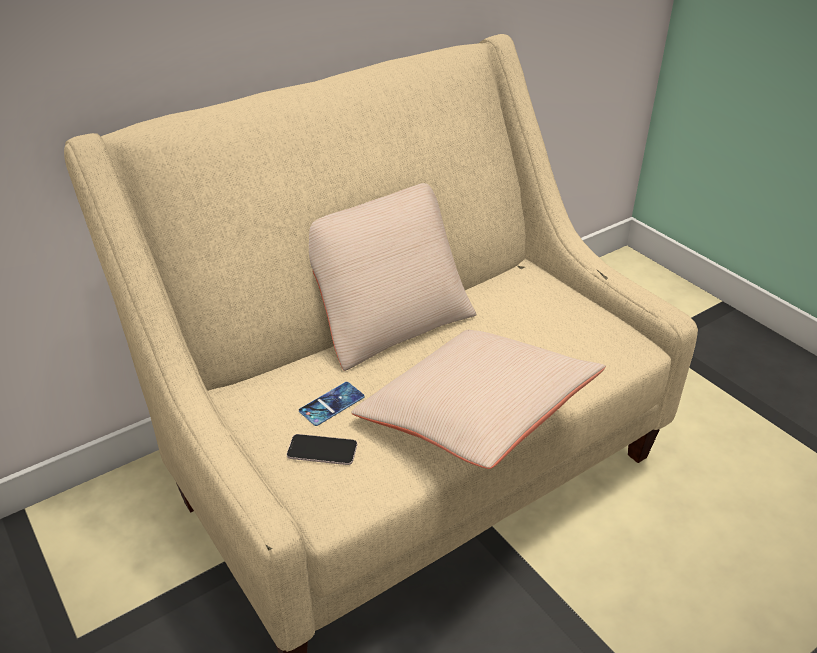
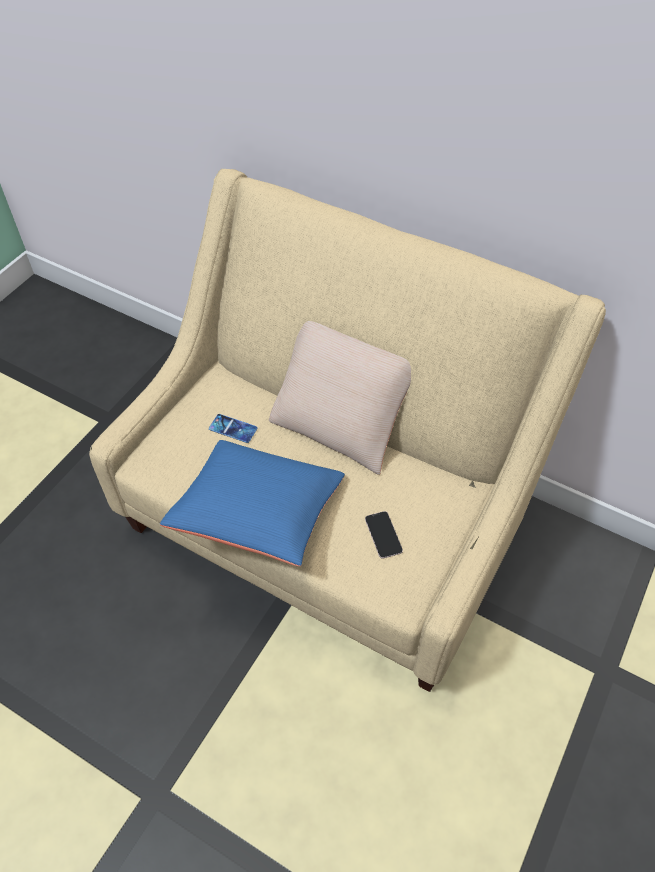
camera: 65 degrees right, 15 degrees up
phone [287,434,357,465] -> phone moved to [365,511,403,559]
beige pillow [352,330,606,469] -> blue pillow [160,440,345,567]

